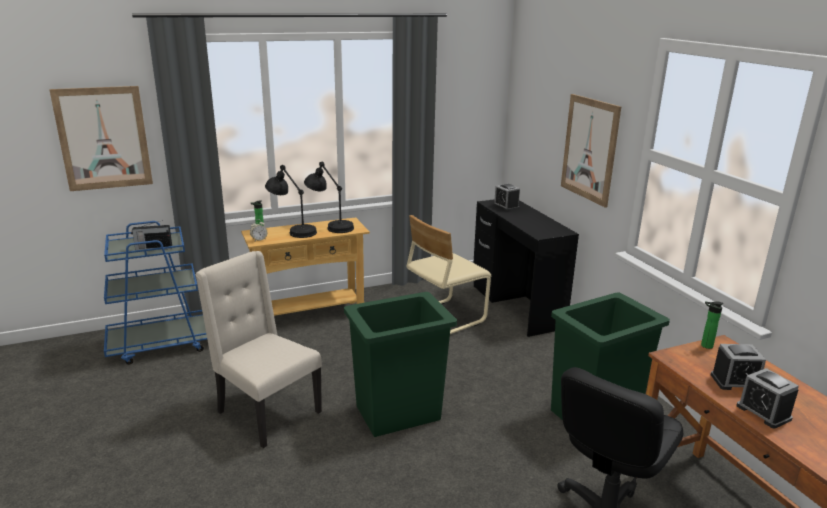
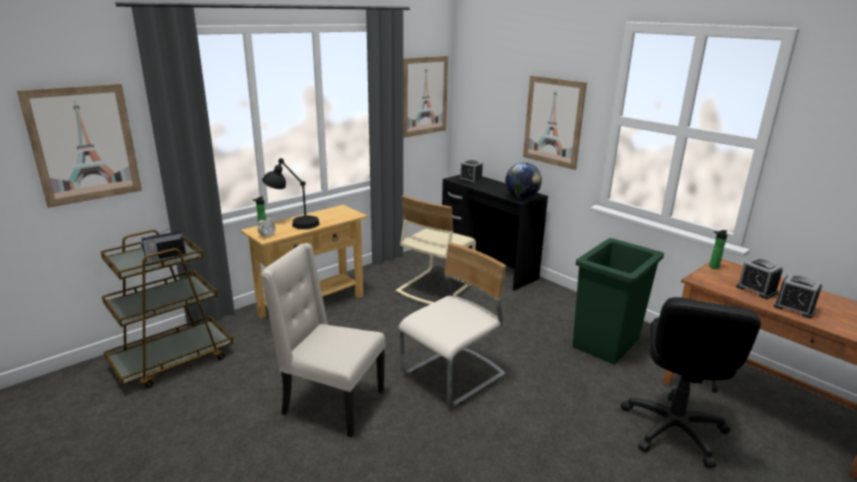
camera: 20 degrees left, 0 degrees up
blue cart [104,221,207,364] -> brown cart [100,230,233,388]
black table lamp [304,162,354,233] -> none
green trash can [344,292,457,437] -> beige chair [399,243,506,407]
alarm clock [711,344,766,390] -> alarm clock turned 75 degrees clockwise [736,258,783,299]
none -> picture [403,56,448,138]
none -> globe [505,162,542,199]

